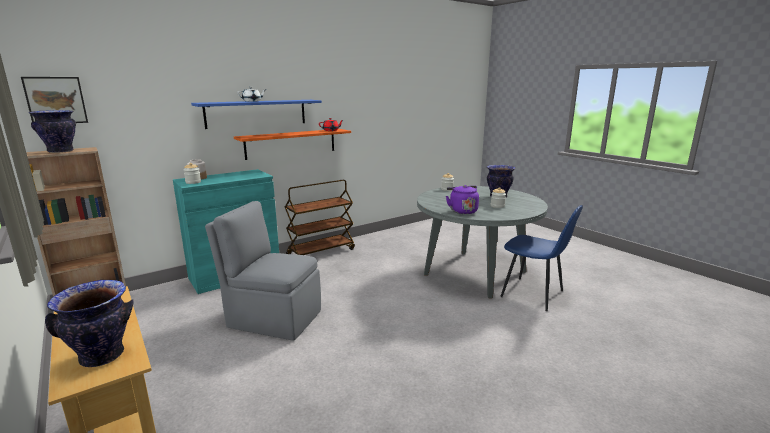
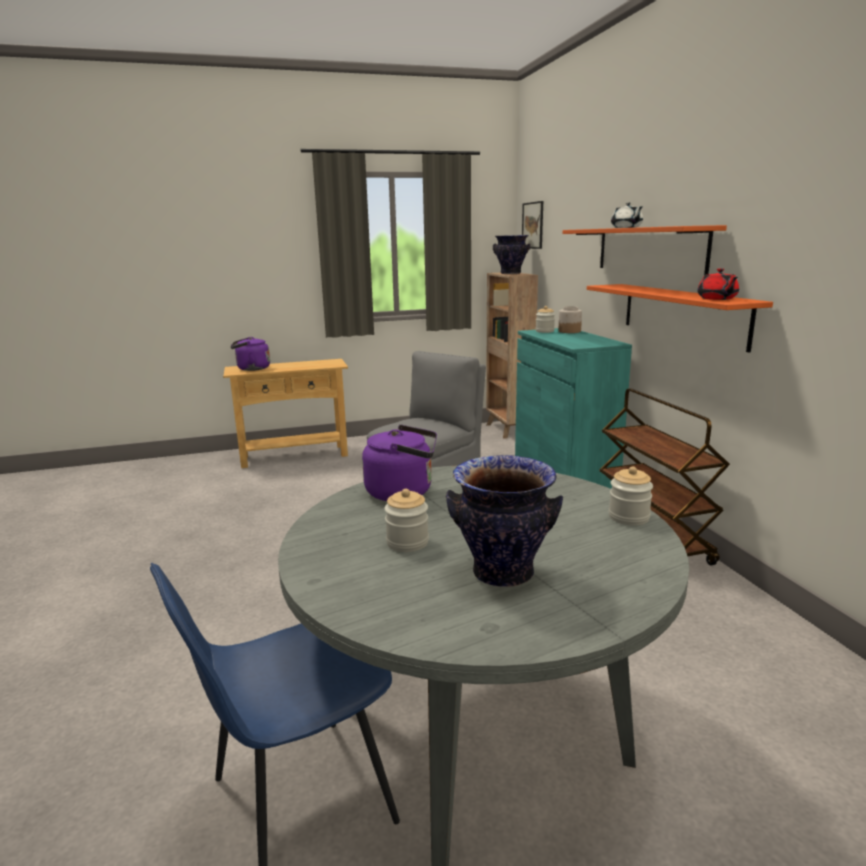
camera: 110 degrees right, 0 degrees up
vase [45,280,134,367] -> purple kettle [231,337,270,371]
blue shelf [191,100,322,129] -> orange shelf [563,225,727,275]

